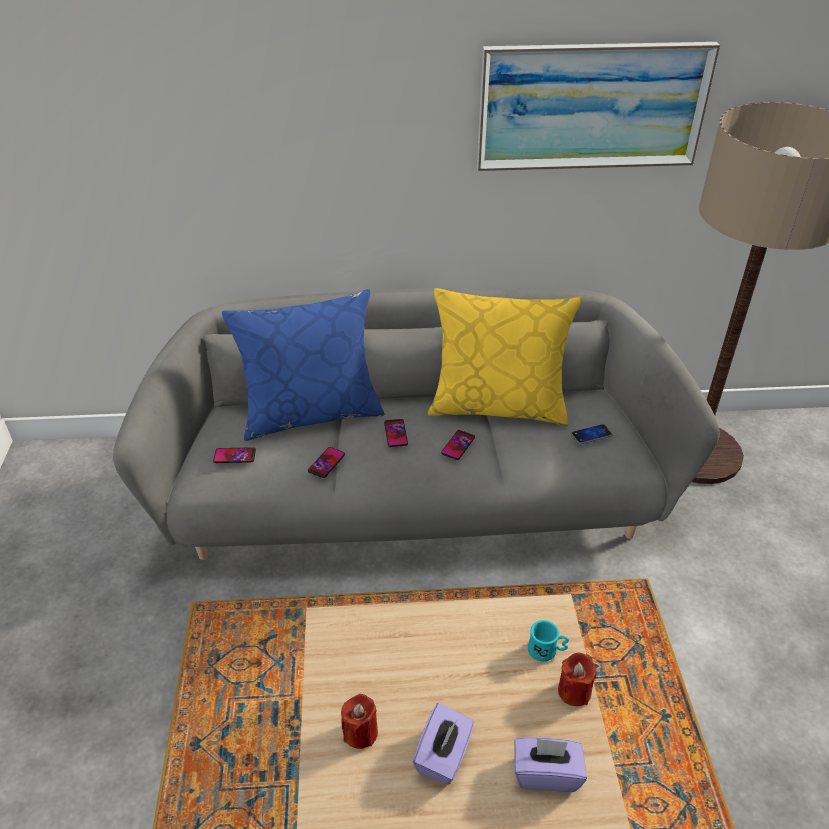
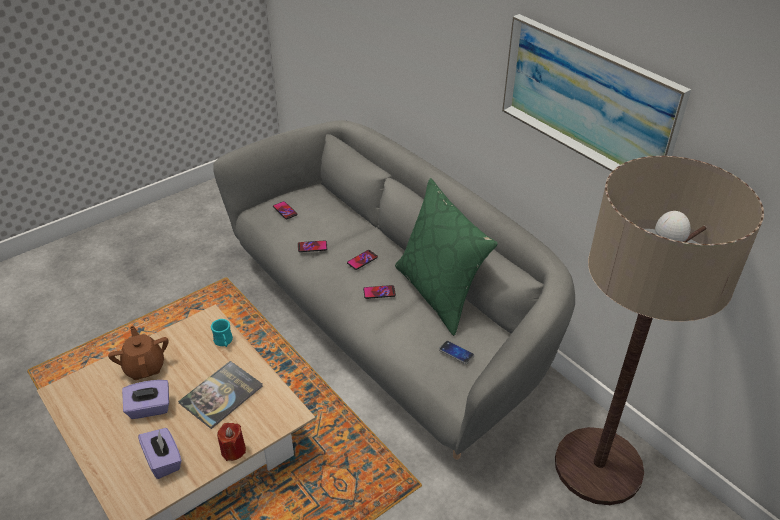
camera: 55 degrees right, 0 degrees up
blue pillow [222,289,385,441] -> none
red candle [341,694,378,749] -> brown teapot [108,326,168,380]
yellow pillow [428,288,583,425] -> green pillow [395,178,498,336]
turquoise mug [528,620,569,662] -> turquoise mug moved to [211,319,233,347]
none -> book [178,361,263,429]

